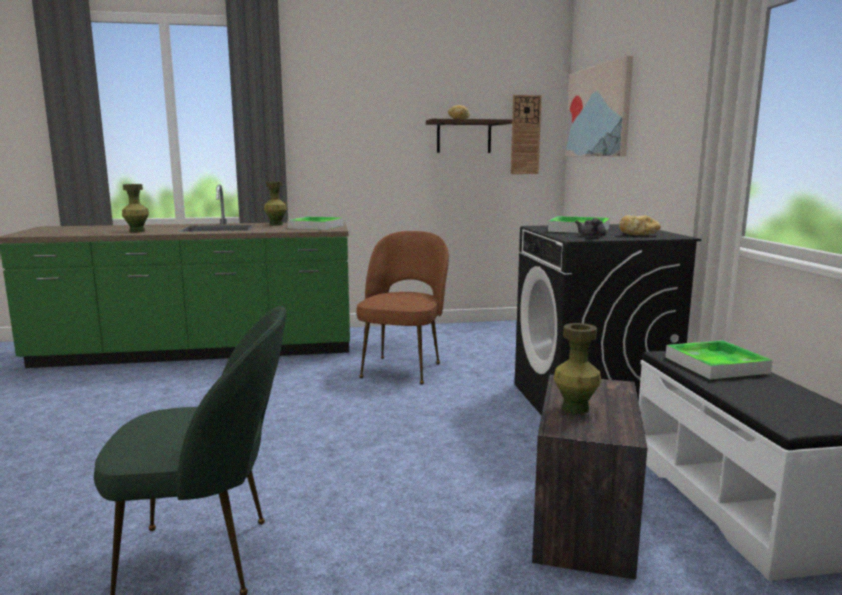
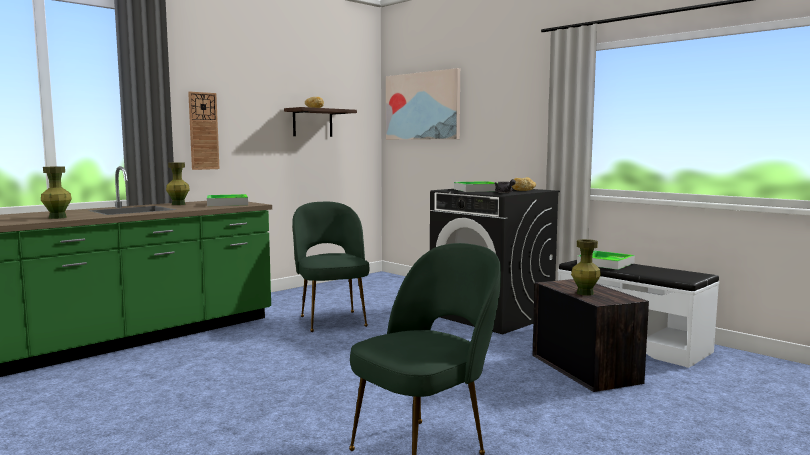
camera: 35 degrees left, 5 degrees down
brown chair [356,231,449,385] -> green chair [292,202,370,332]
wall clock [511,95,542,174] -> wall clock moved to [188,92,220,170]

